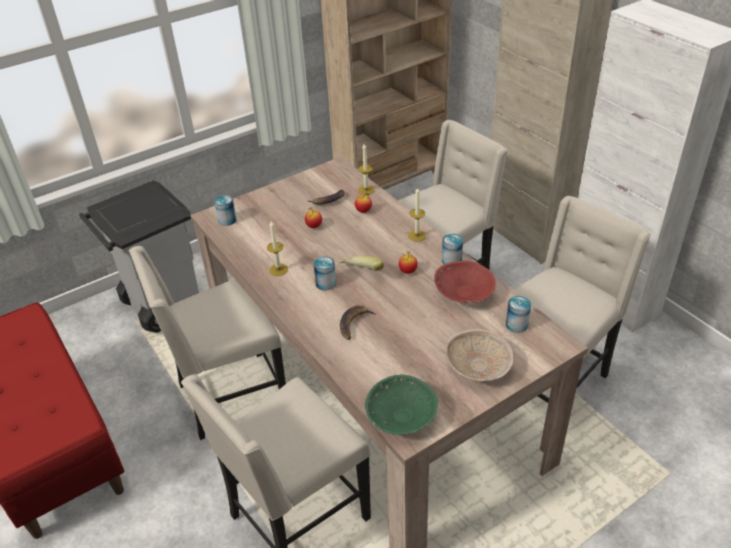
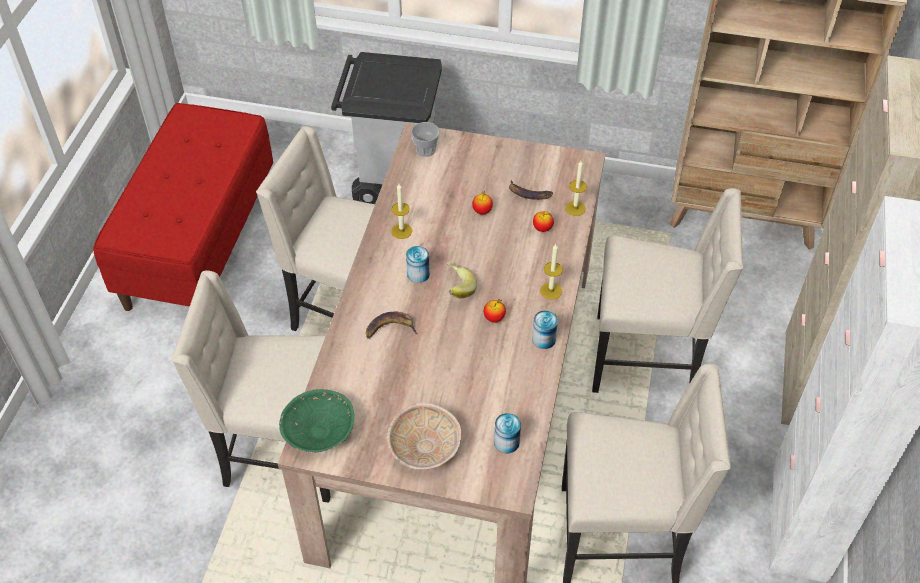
camera: 45 degrees right, 10 degrees up
can [214,195,237,226] -> cup [411,122,440,157]
red bowl [434,261,496,303] -> none

